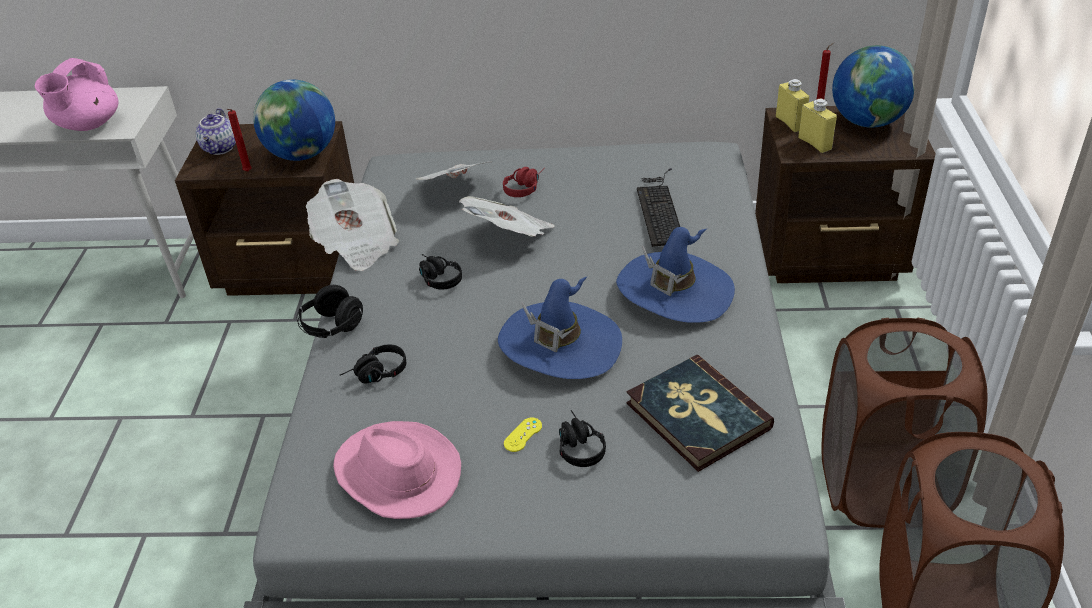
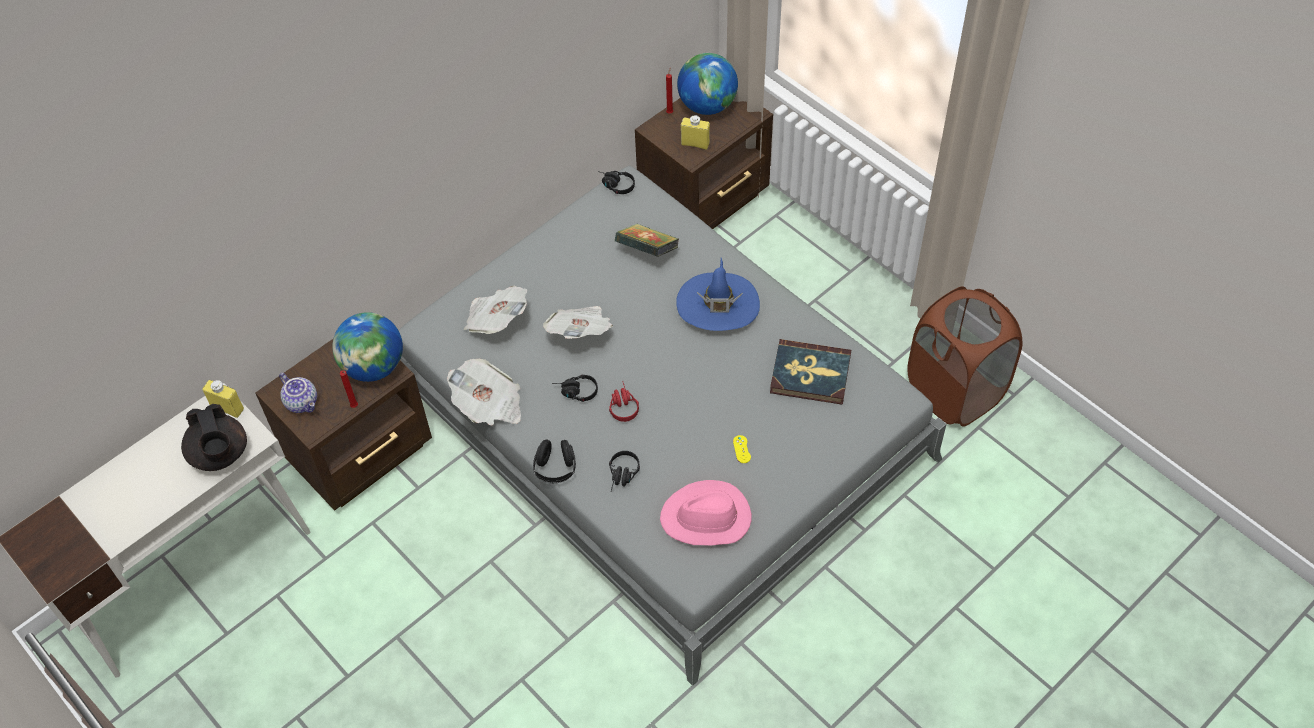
camera: 45 degrees left, 15 degrees up
pink teapot [35,58,119,131] -> black teapot [181,404,247,471]
blue hat [498,276,622,379] -> none
red headphones [503,167,545,197] -> red headphones moved to [609,381,639,422]
black headphones [559,410,606,467] -> black headphones moved to [598,171,635,194]
keyboard [637,168,680,247] -> book [615,224,679,257]
yellow bottle [776,79,809,132] -> yellow bottle moved to [202,380,244,418]
brown laundry basket [821,318,987,528] -> none

